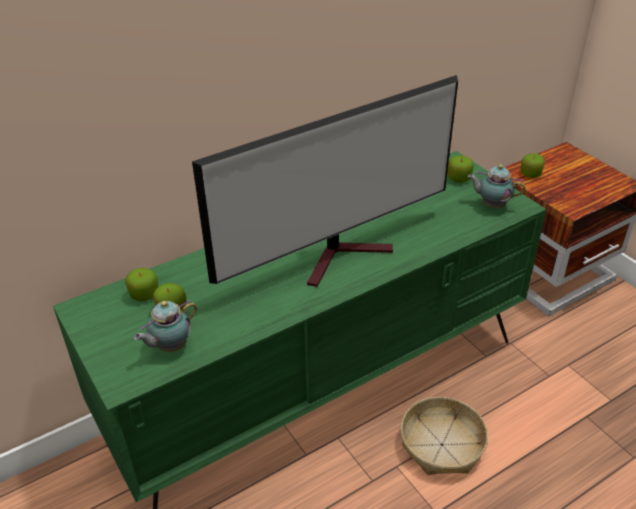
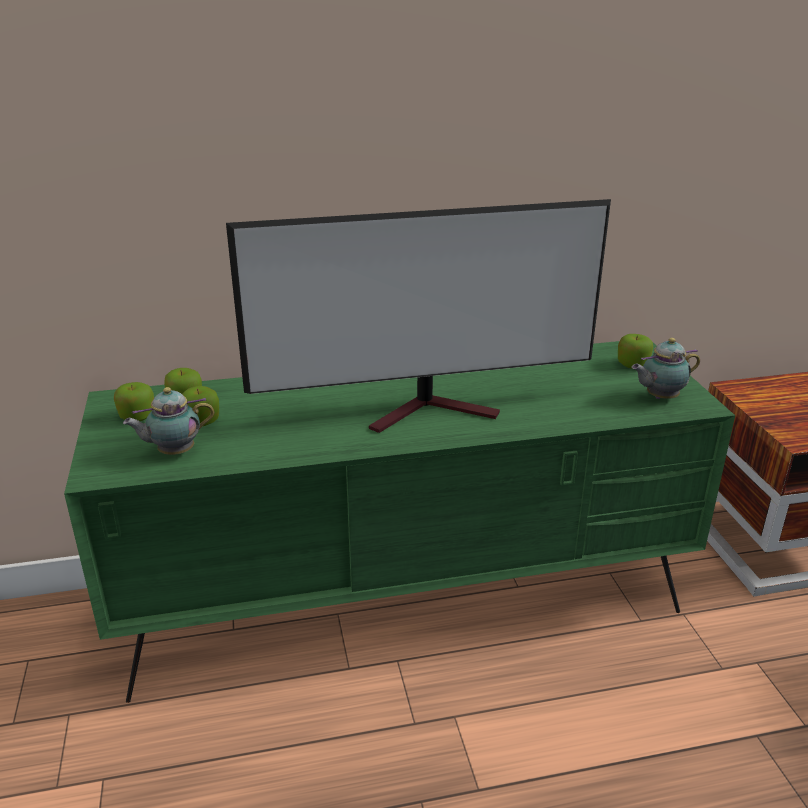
camera: 20 degrees right, 10 degrees down
basket [401,397,488,475] -> none
teapot [468,164,526,208] -> teapot turned 60 degrees counterclockwise [632,338,700,399]
apple [520,153,544,178] -> apple moved to [114,382,154,421]

